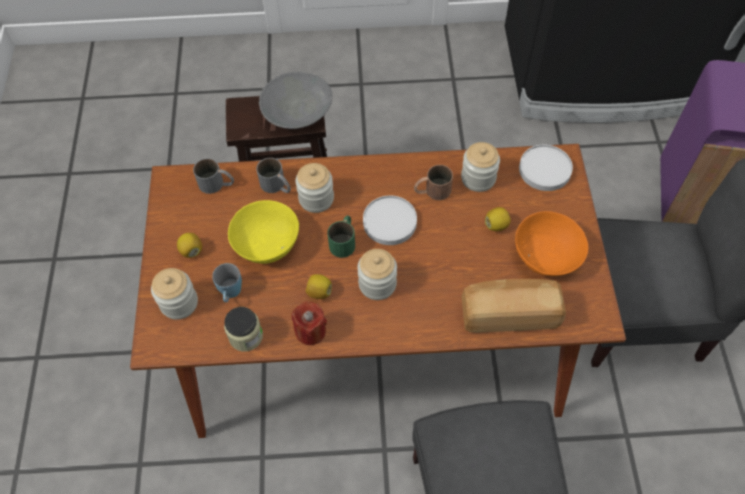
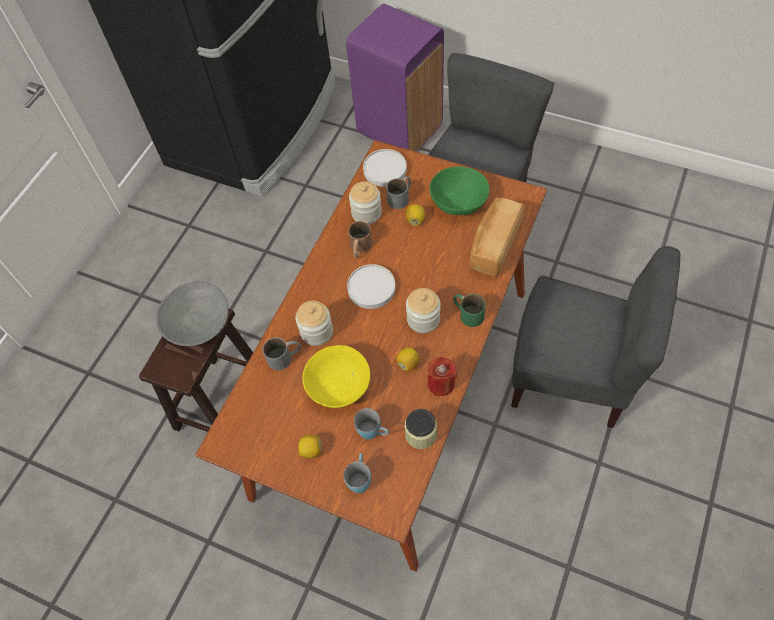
camera: 60 degrees left, 0 degrees up
jar [151,268,198,320] -> blue mug [344,453,371,493]
grey mug [193,158,234,194] -> grey mug moved to [386,176,411,209]
green mug [328,215,355,258] -> green mug moved to [453,294,486,327]
orange bowl [515,211,588,276] -> green bowl [430,166,489,215]

